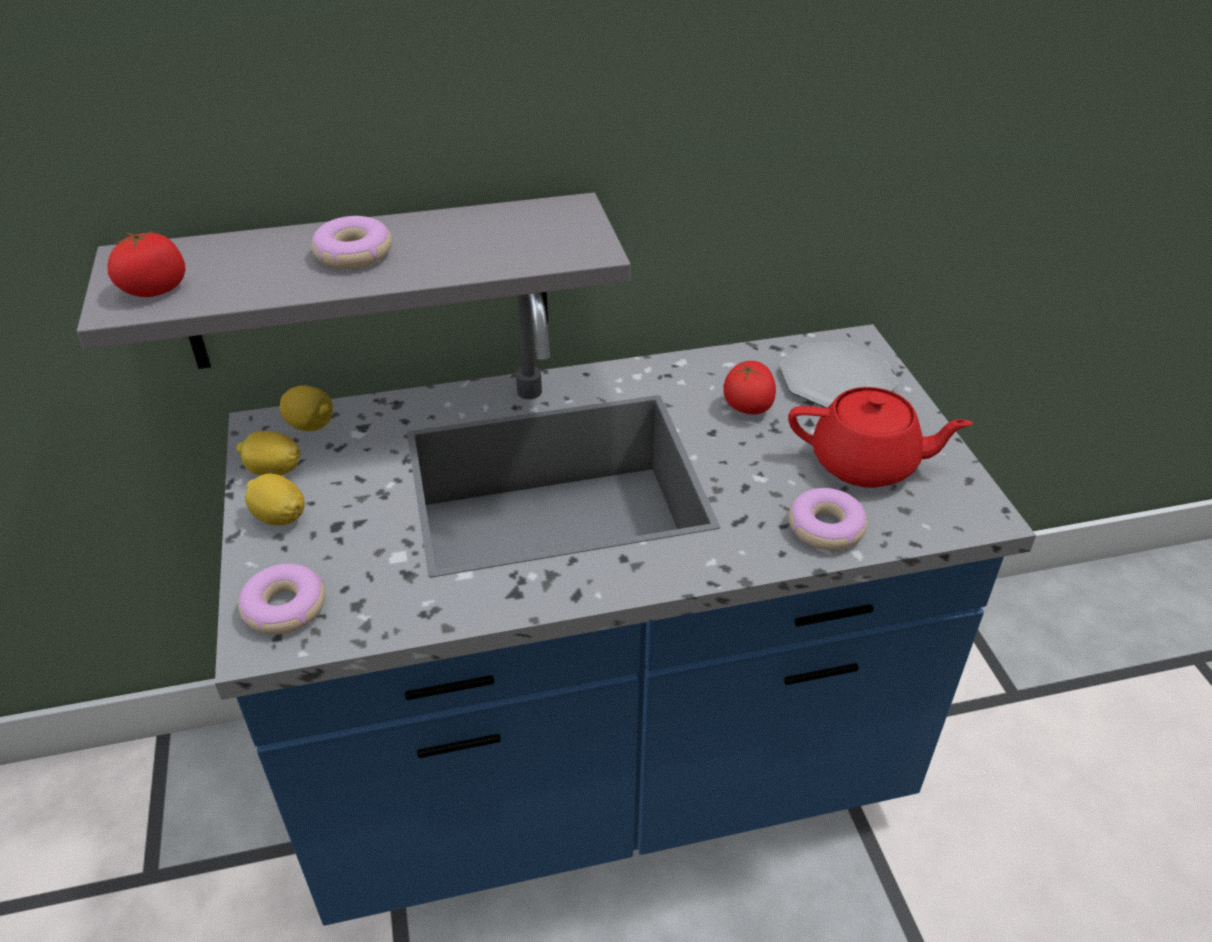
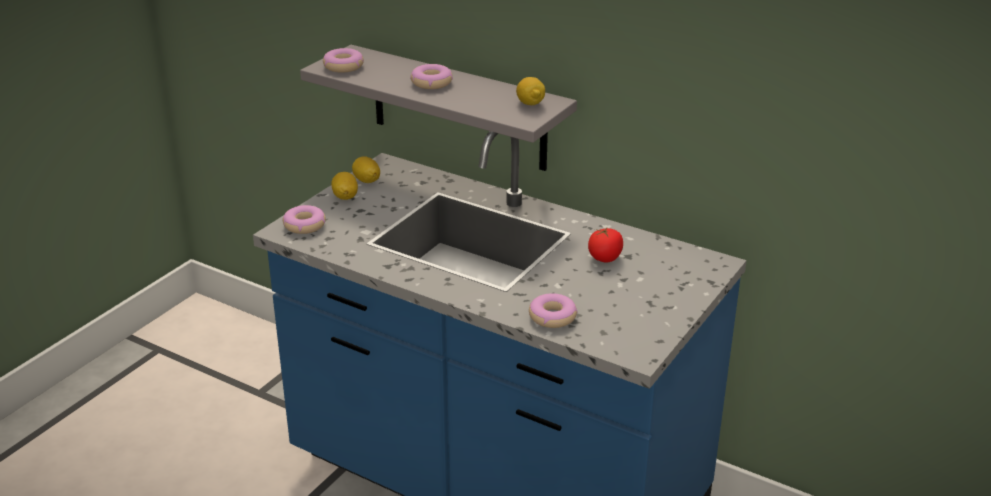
camera: 45 degrees right, 10 degrees down
tomato [108,231,186,297] -> donut [323,48,364,73]
lemon [280,385,333,431] -> lemon moved to [516,77,545,105]
plate [779,341,898,408] -> none
red teapot [788,387,973,488] -> none

